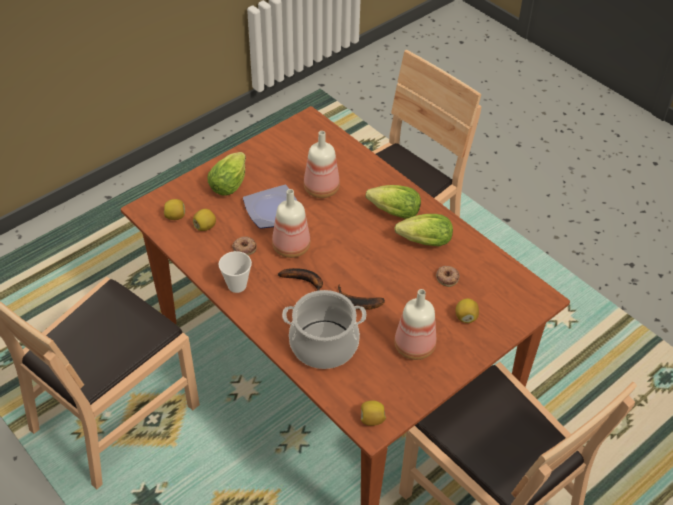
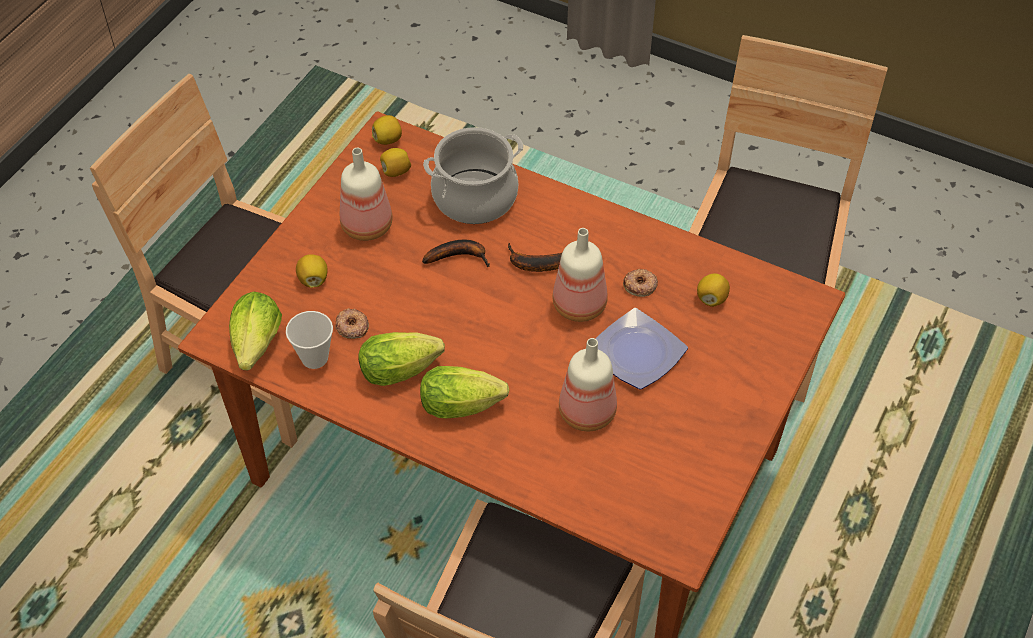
camera: 160 degrees right, 5 degrees up
lemon [164,199,185,220] -> lemon moved to [380,148,411,177]
lettuce [207,152,246,195] -> lettuce moved to [229,292,282,370]
cup [218,251,252,293] -> cup moved to [286,311,333,369]

